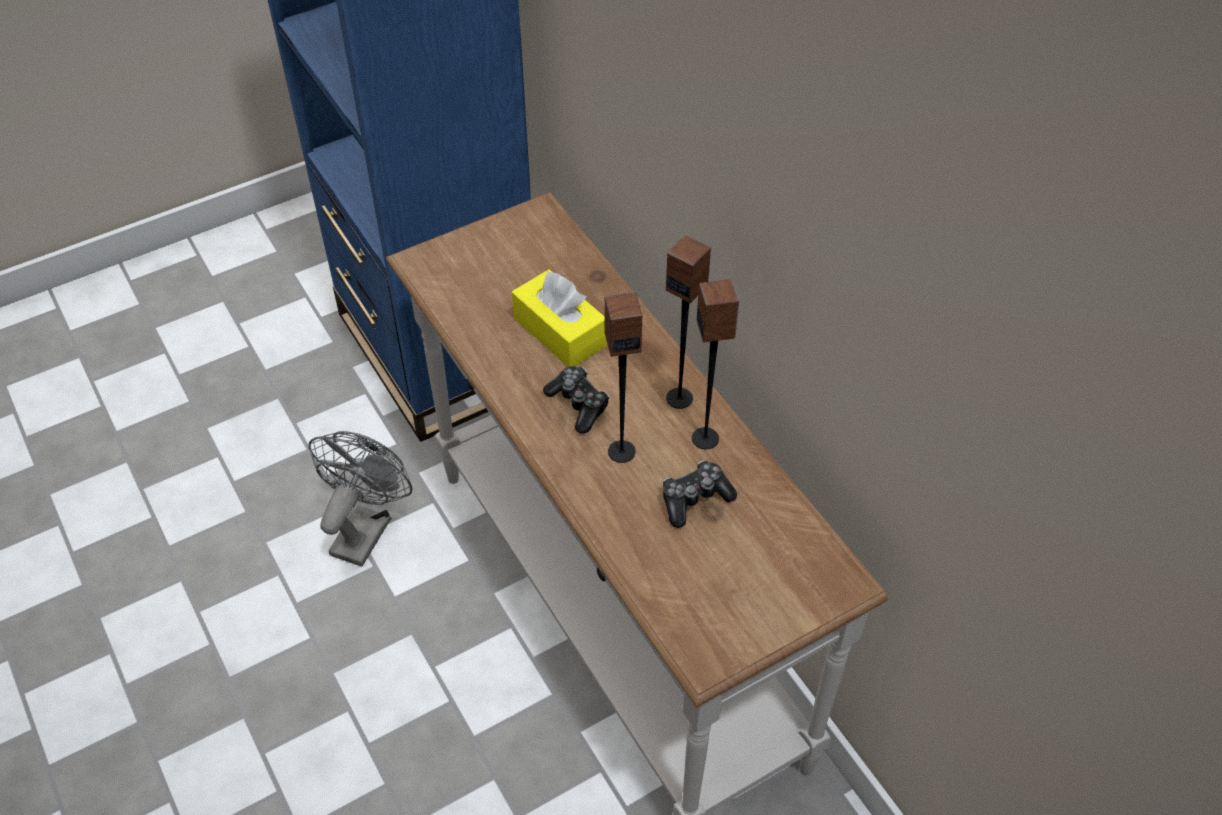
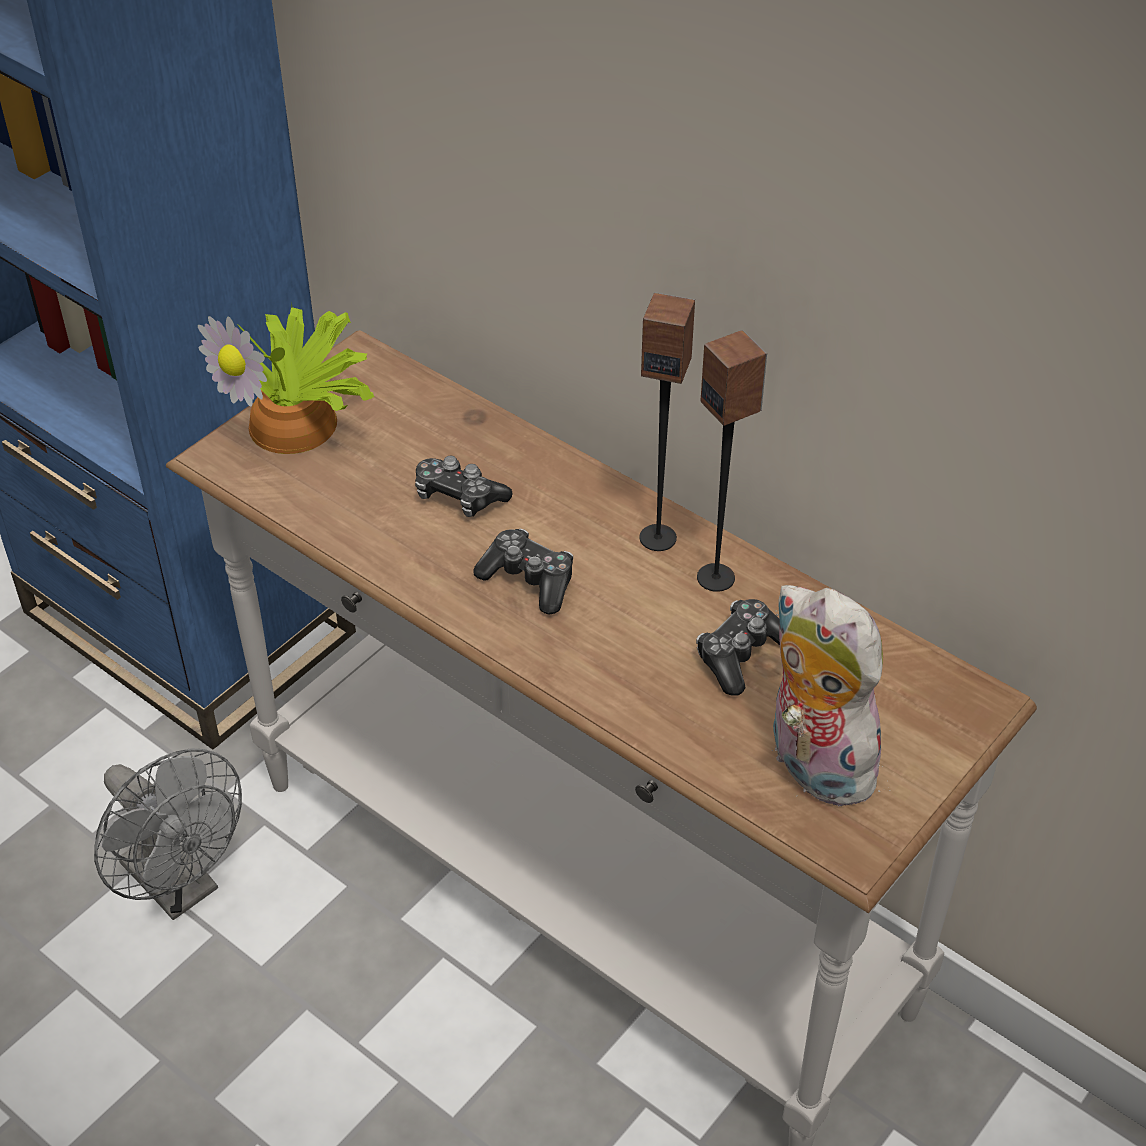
camera: 20 degrees left, 5 degrees down
grey fan [308,431,413,567] -> grey fan turned 135 degrees clockwise [94,748,242,920]
yellow tissue box [512,269,607,367] -> game controller [415,455,512,517]
speaker [605,291,642,463] -> none
none -> potted plant [198,305,374,454]
none -> plush toy [772,585,890,807]

